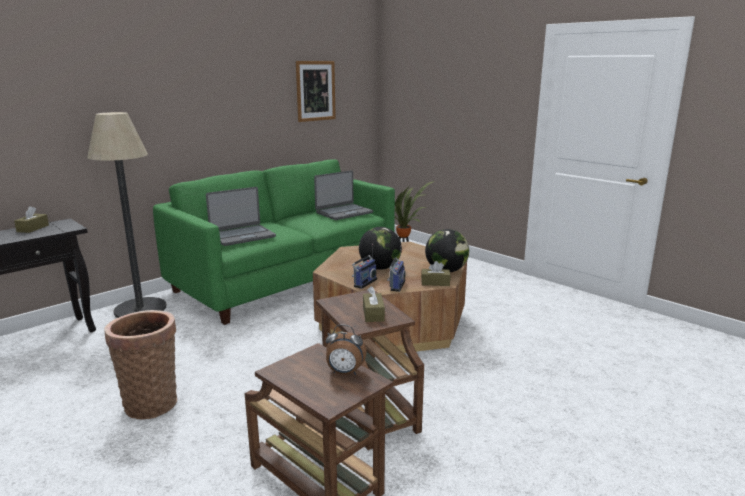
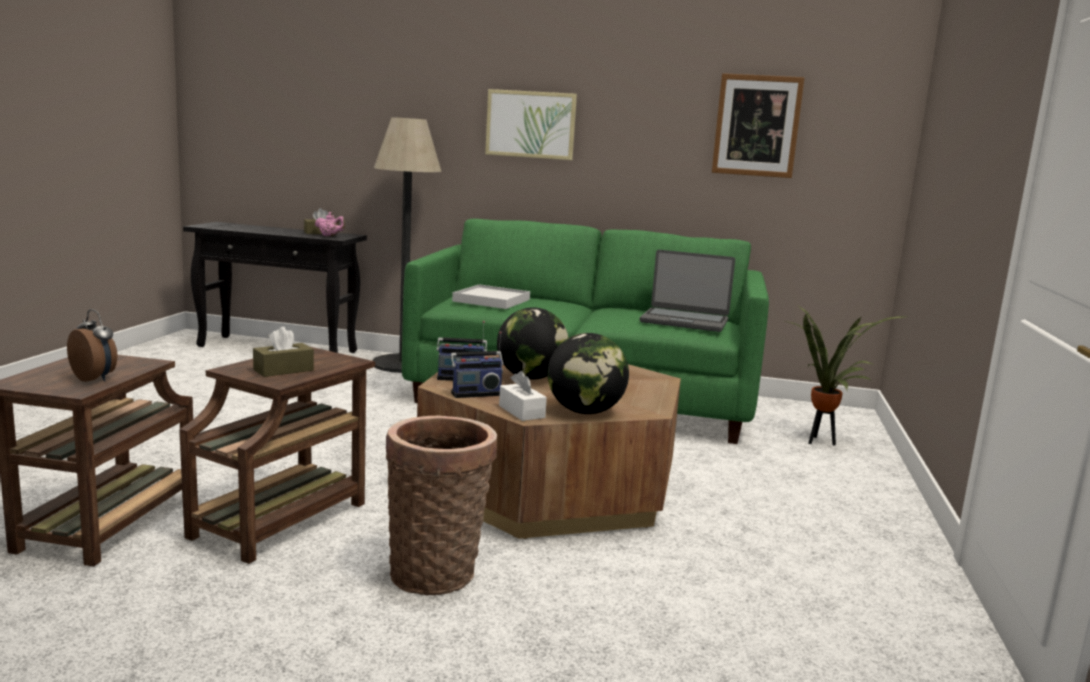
camera: 55 degrees right, 5 degrees down
basket [104,310,177,419] -> basket moved to [386,416,497,595]
laptop [206,187,276,246] -> white tray [452,284,530,309]
alarm clock [326,324,367,375] -> alarm clock turned 150 degrees clockwise [67,309,118,382]
brown tissue box [421,261,450,286] -> white tissue box [499,371,547,421]
none -> pink teapot [315,212,346,236]
none -> picture [485,89,577,160]

